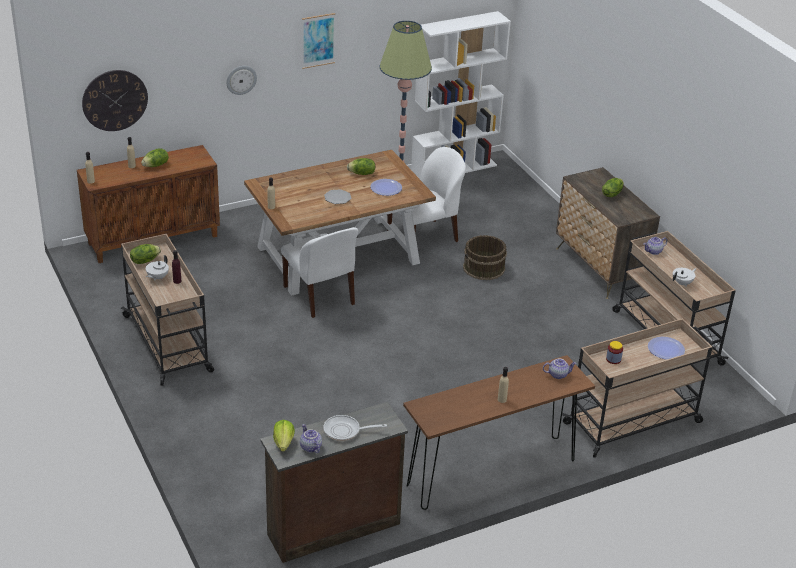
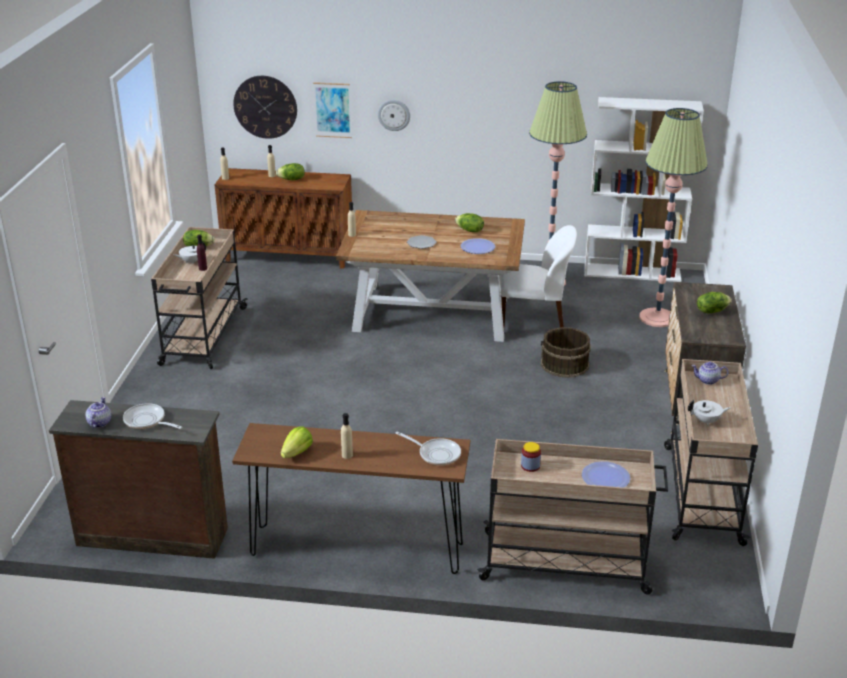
camera: 35 degrees right, 5 degrees down
lettuce [273,420,295,452] -> lettuce moved to [281,426,313,458]
white chair [281,227,358,318] -> none
picture [302,13,336,69] -> picture moved to [313,82,352,138]
teapot [543,359,577,379] -> frying pan [395,432,461,466]
none -> floor lamp [639,108,708,327]

